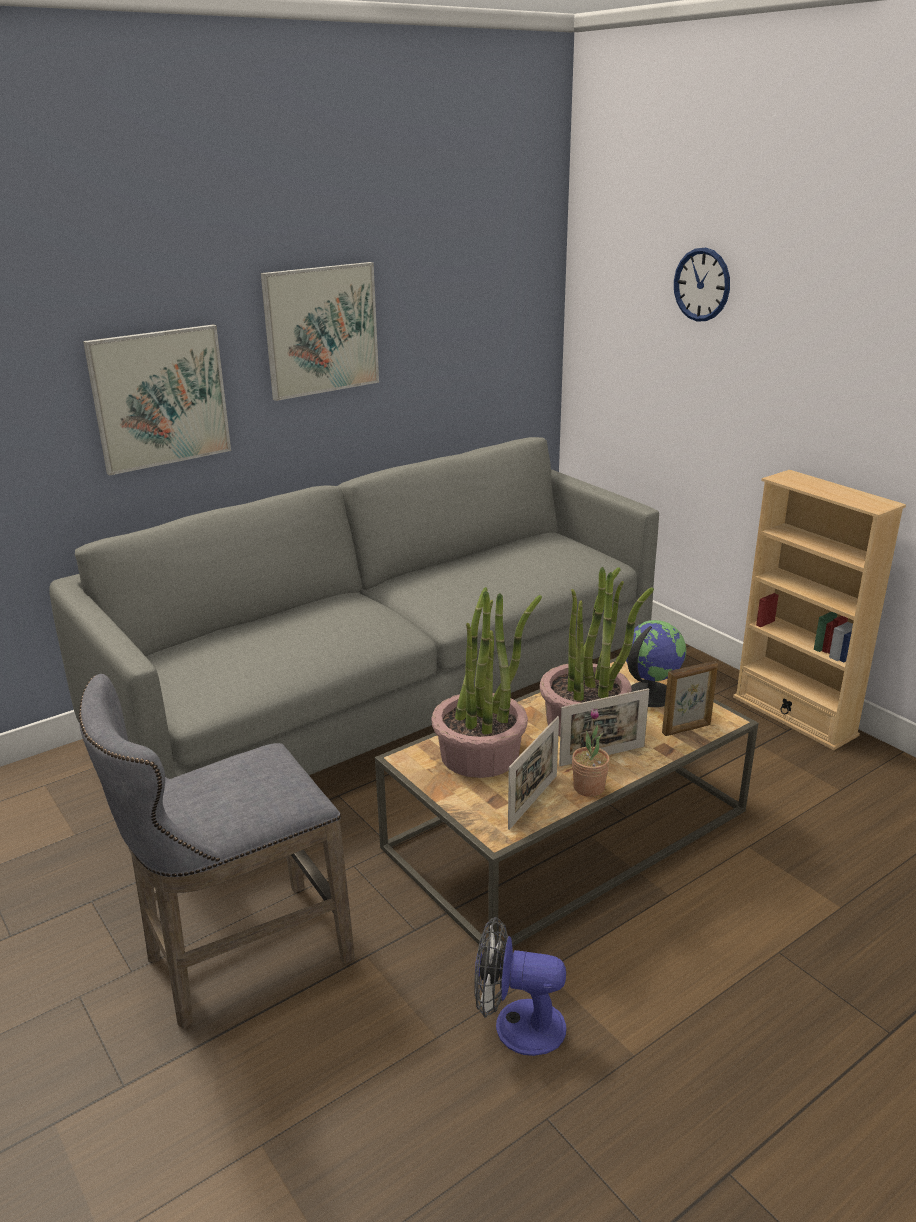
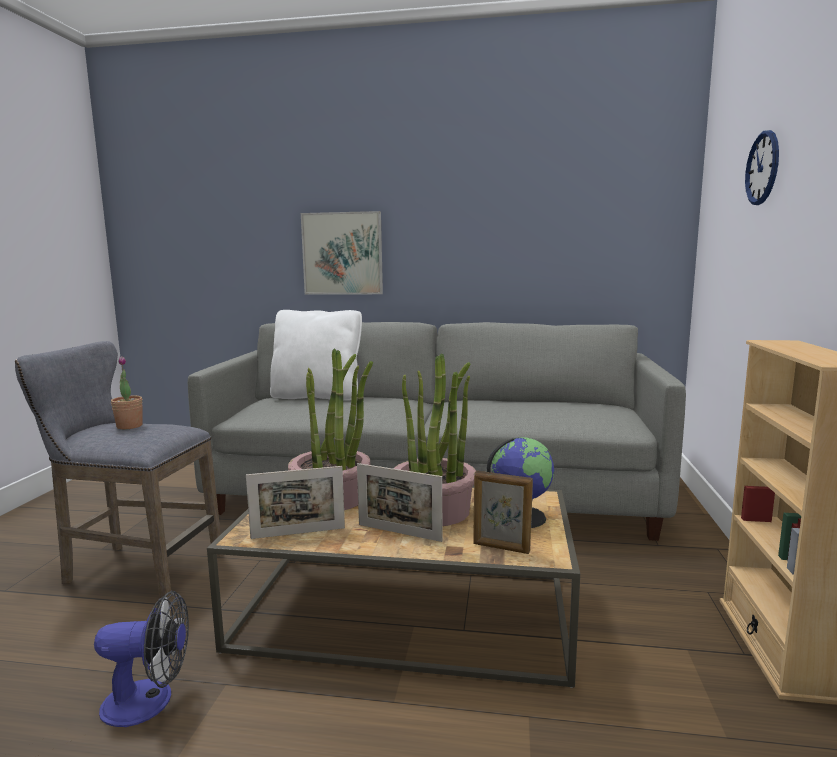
camera: 45 degrees right, 15 degrees down
picture [261,262,379,401] -> none
fan [474,917,566,1056] -> fan turned 120 degrees clockwise [94,591,189,727]
potted plant [572,708,610,797] -> potted plant moved to [111,356,143,429]
none -> white pillow [270,310,362,401]

